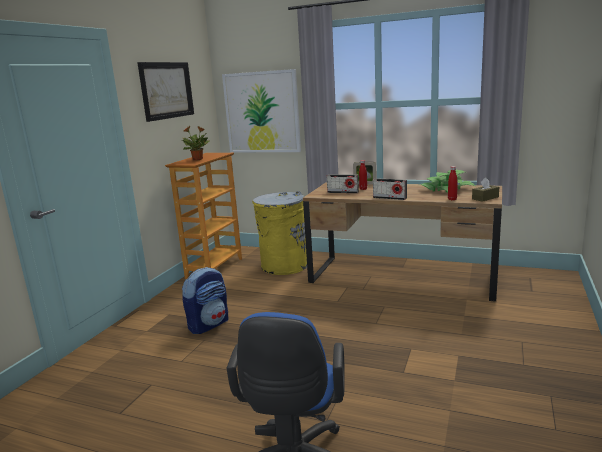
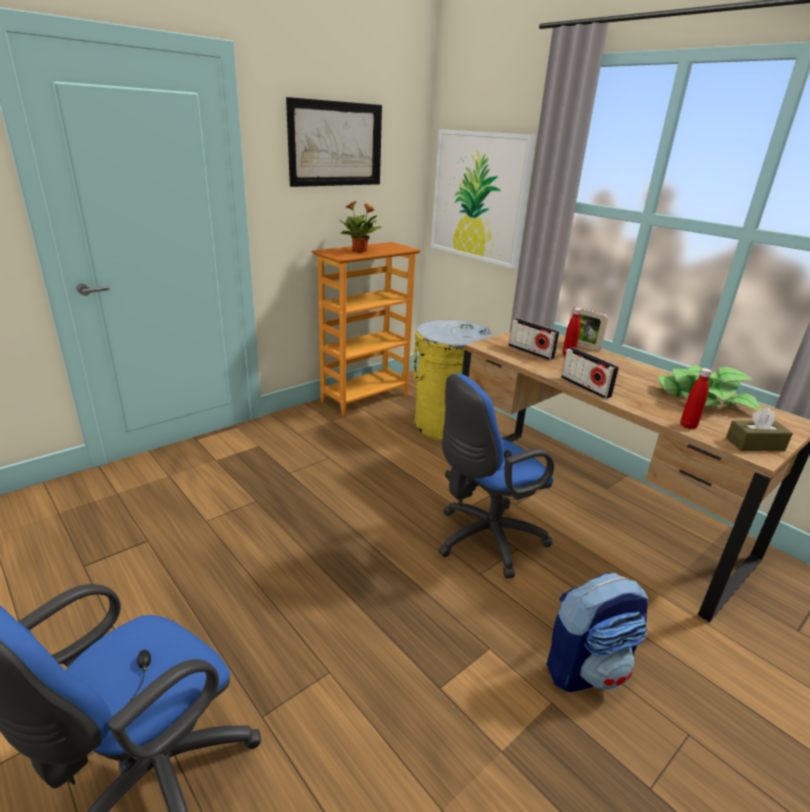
camera: 25 degrees right, 10 degrees up
backpack [182,267,228,334] -> backpack moved to [547,573,648,692]
none -> blue office chair [438,374,554,578]

